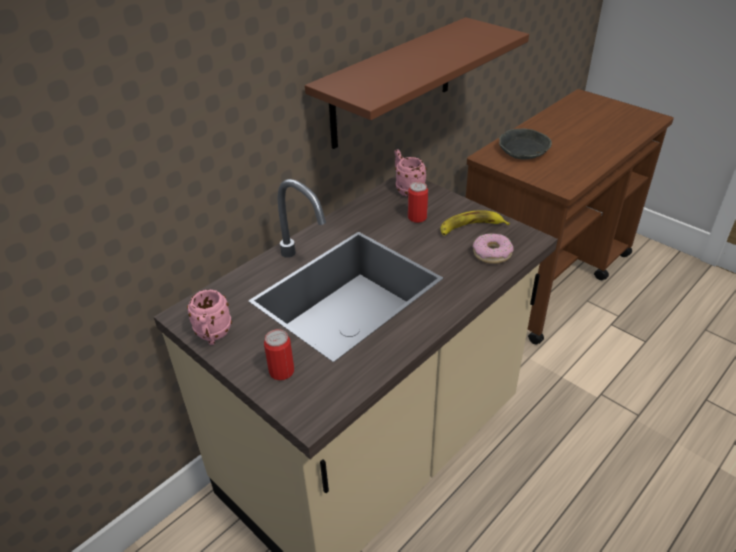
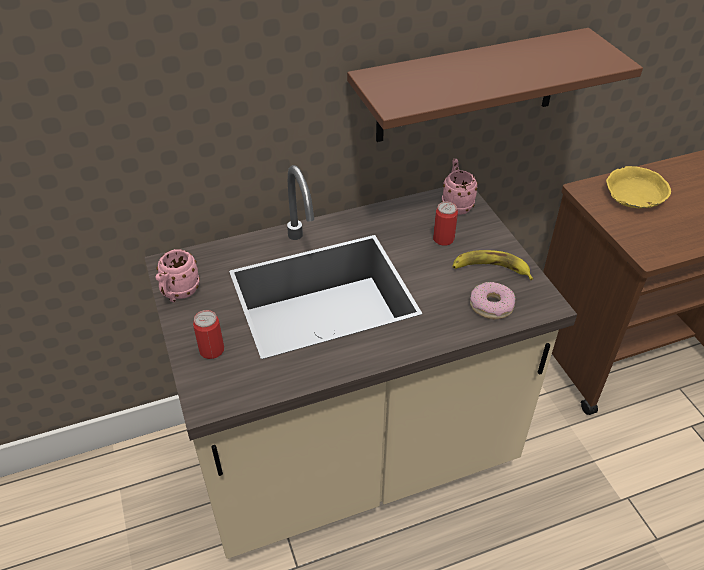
camera: 25 degrees right, 5 degrees up
grey bowl [499,128,552,160] -> yellow bowl [606,166,671,208]

